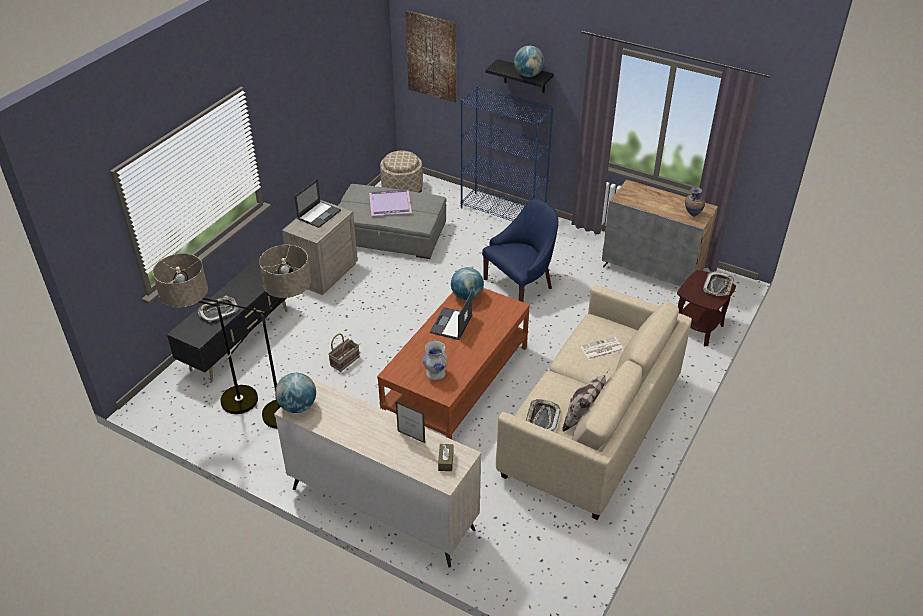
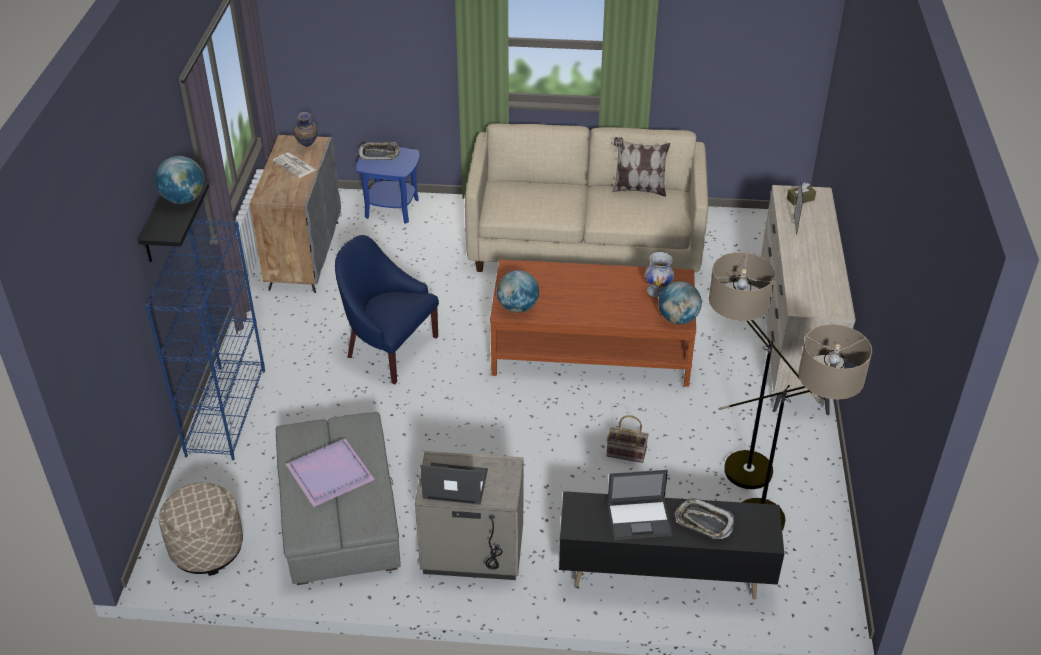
camera: 115 degrees left, 0 degrees up
globe [275,373,316,413] -> globe moved to [658,281,702,324]
picture [405,10,456,102] -> none
laptop [430,291,472,340] -> laptop moved to [607,470,672,540]
tray [526,399,560,431] -> none
newspaper [580,337,623,360] -> newspaper moved to [273,153,316,178]
brown side table [677,270,736,346] -> blue side table [356,147,420,224]

